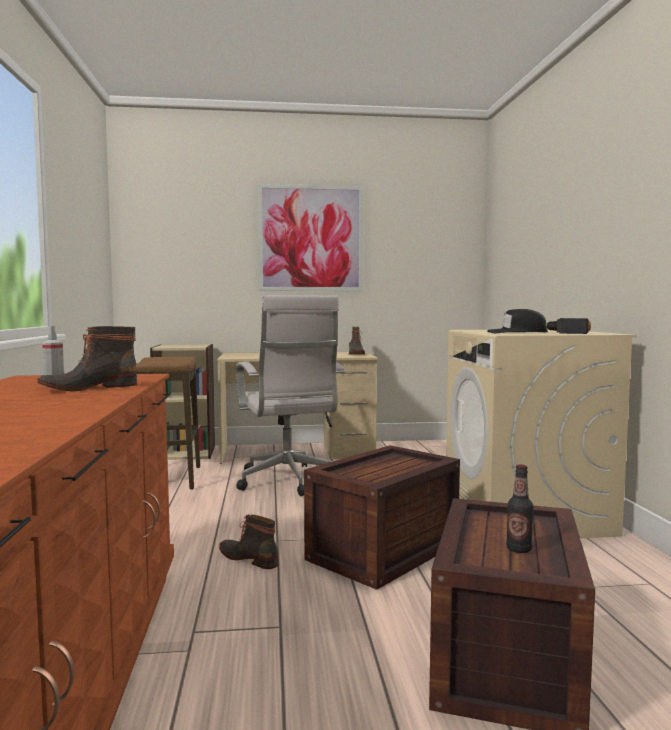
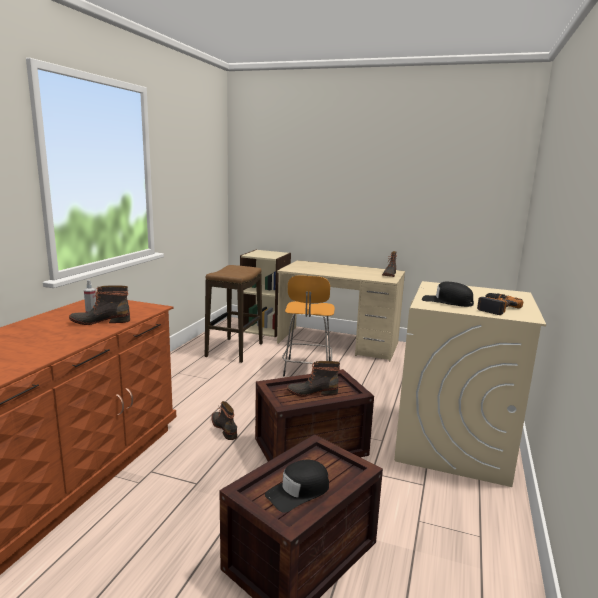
camera: 25 degrees right, 10 degrees up
white office chair [236,295,345,496] -> orange stool [282,275,335,376]
picture [258,184,363,291] -> none
bottle [506,465,534,553] -> black cap [265,460,329,513]
none -> boot [287,361,340,397]

